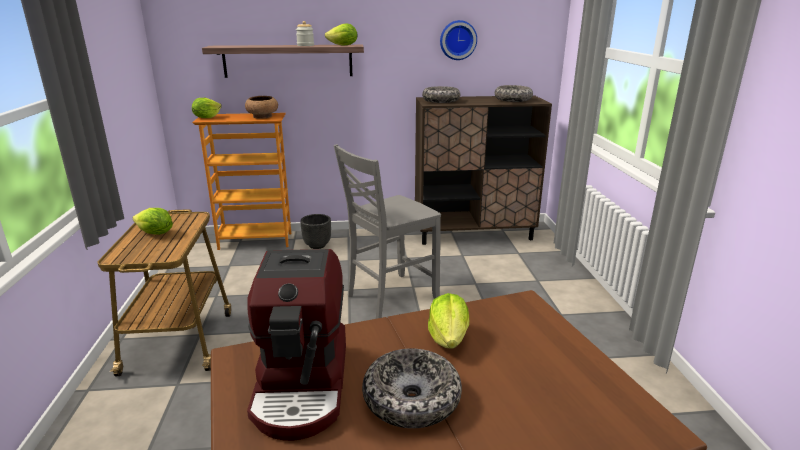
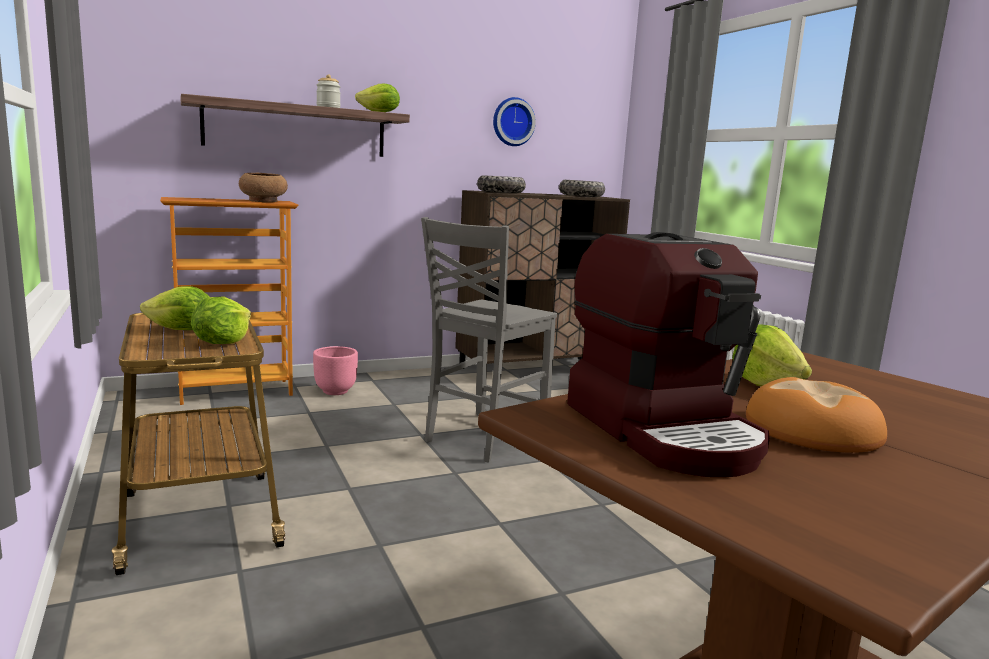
camera: 20 degrees left, 10 degrees down
lettuce [192,98,222,118] -> lettuce moved to [191,297,251,344]
black planter [300,214,331,249] -> pink planter [313,346,358,395]
bowl [362,348,462,428] -> bread [746,377,887,453]

